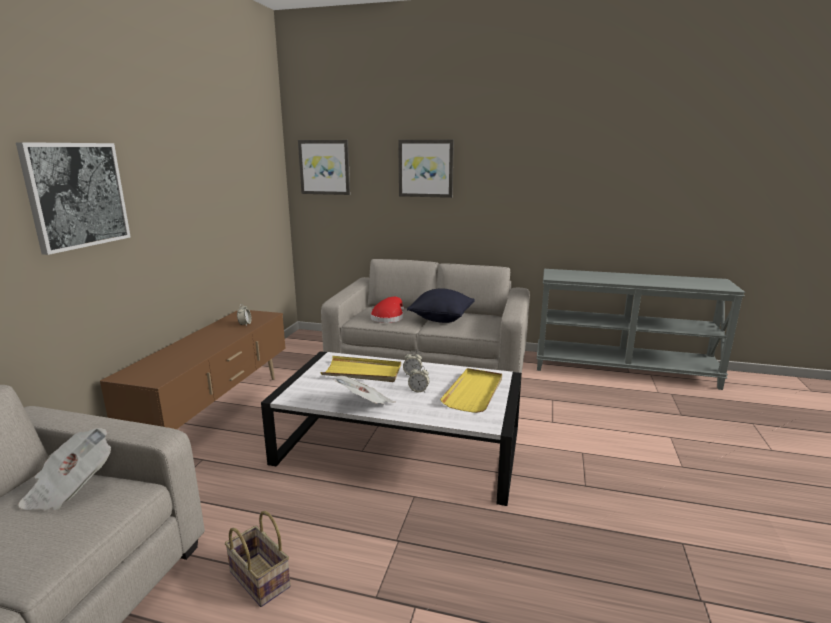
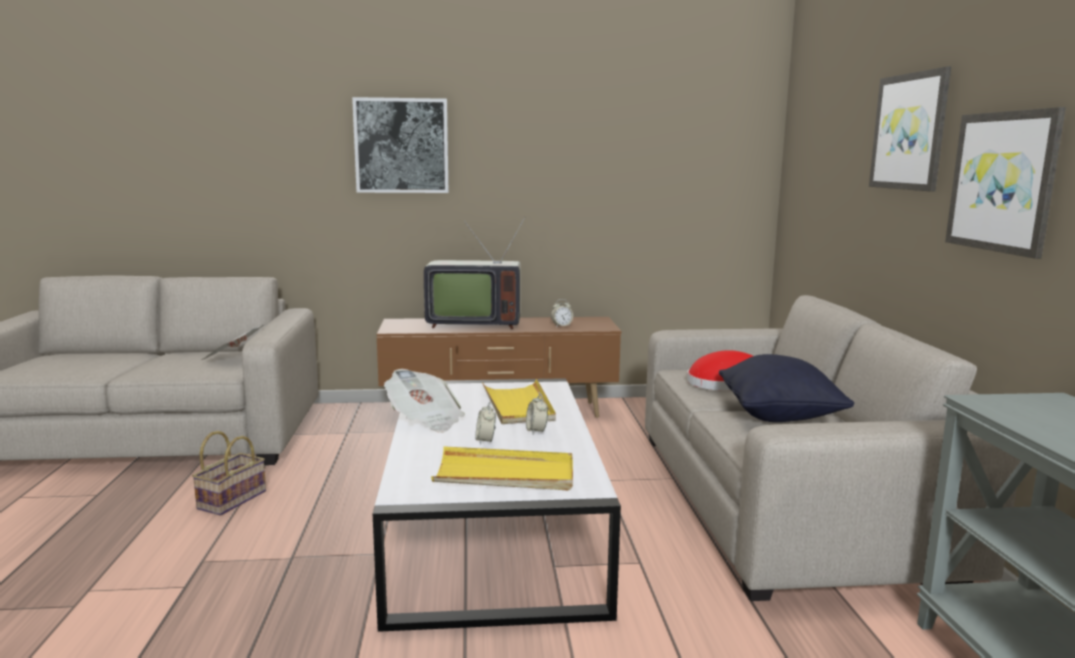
camera: 70 degrees right, 5 degrees down
picture [298,140,350,195] -> picture moved to [945,107,1066,259]
none -> television [424,217,525,329]

